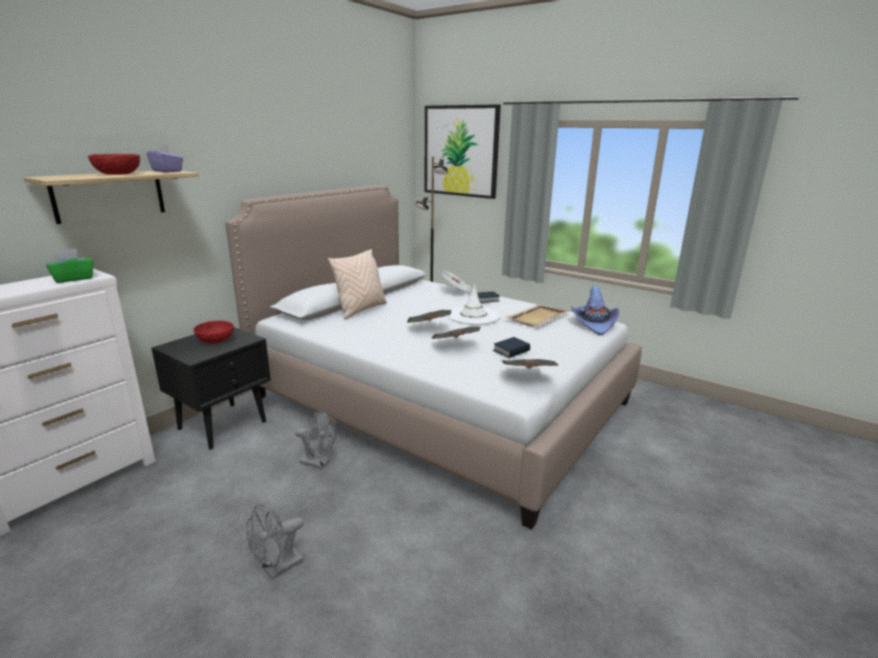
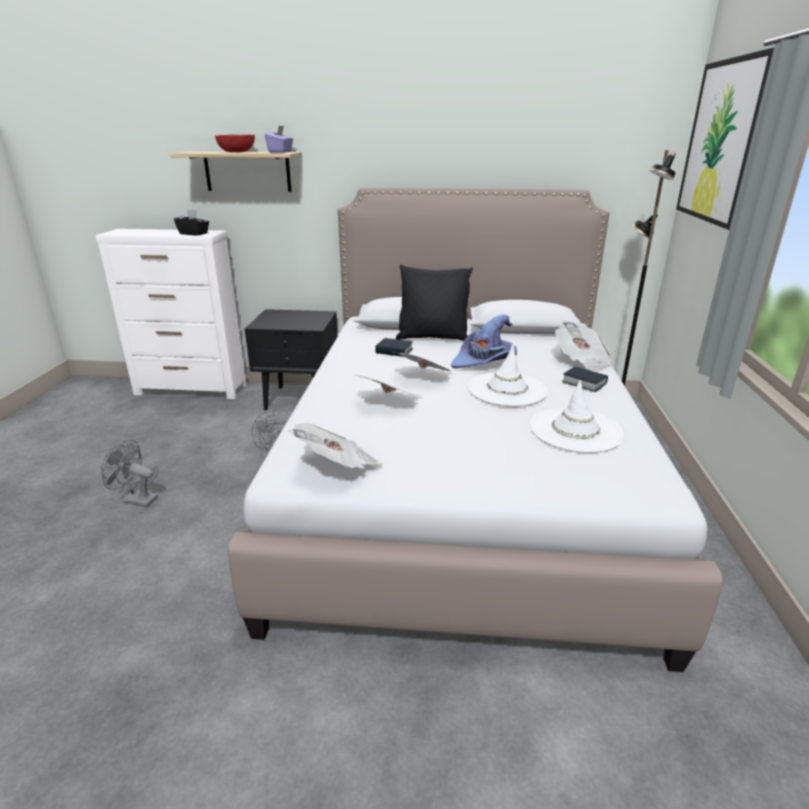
camera: 60 degrees right, 5 degrees up
green tissue box [46,248,93,283] -> black tissue box [174,210,209,235]
red bowl [193,321,234,343] -> none
beige pillow [328,249,387,319] -> black pillow [396,264,473,341]
book [493,337,530,358] -> book moved to [375,338,413,357]
beige tray [505,304,569,327] -> white hat [530,380,624,453]
purple hat [571,286,619,335] -> purple hat moved to [451,314,517,368]

